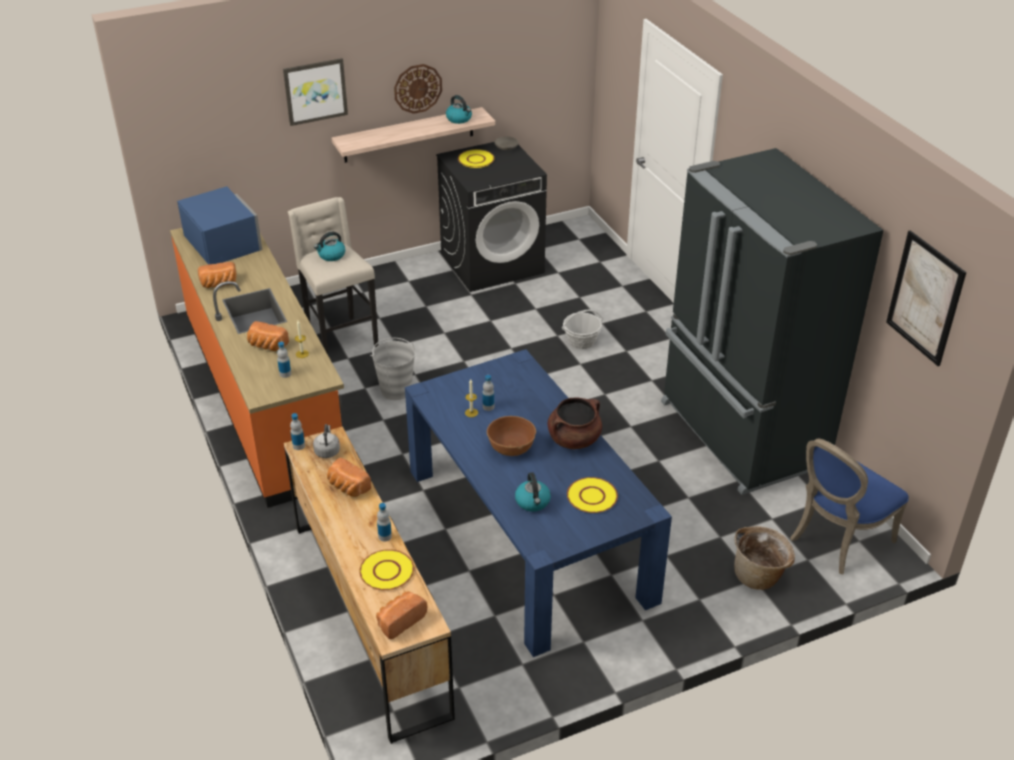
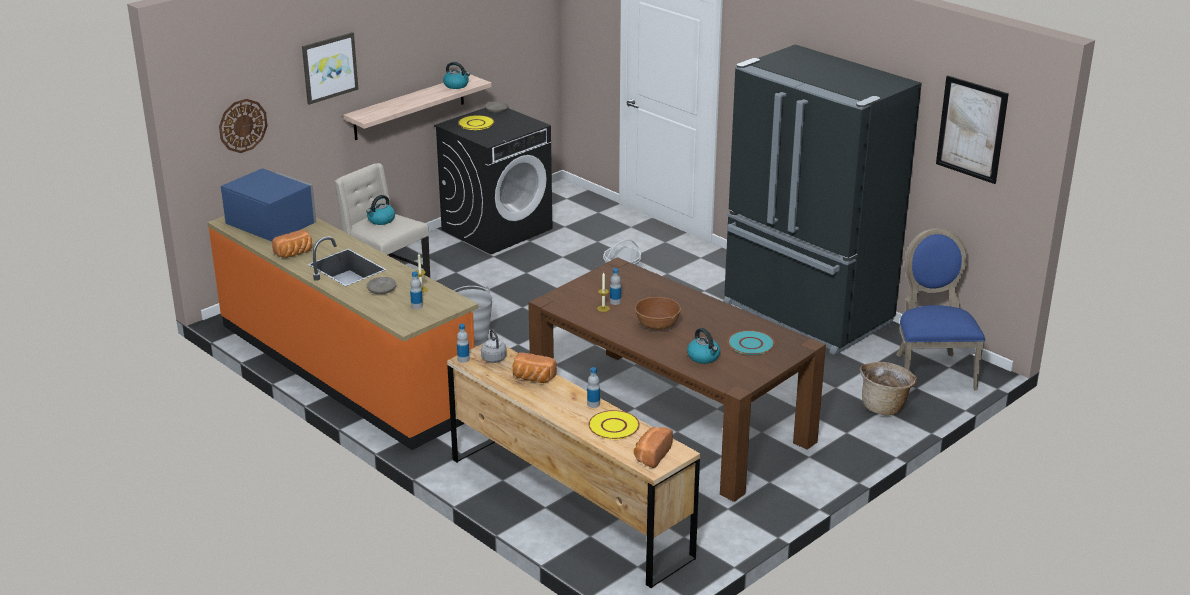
camera: 20 degrees left, 10 degrees down
bread [247,321,289,351] -> grey bowl [366,277,397,294]
wall clock [394,64,442,114] -> wall clock moved to [219,99,268,153]
blue dining table [405,349,672,657] -> brown dining table [528,257,826,502]
brown cooking pot [548,397,602,449] -> none
yellow plate [567,477,618,513] -> turquoise plate [728,330,775,355]
blue chair [790,439,909,575] -> blue chair turned 150 degrees clockwise [896,228,985,391]

